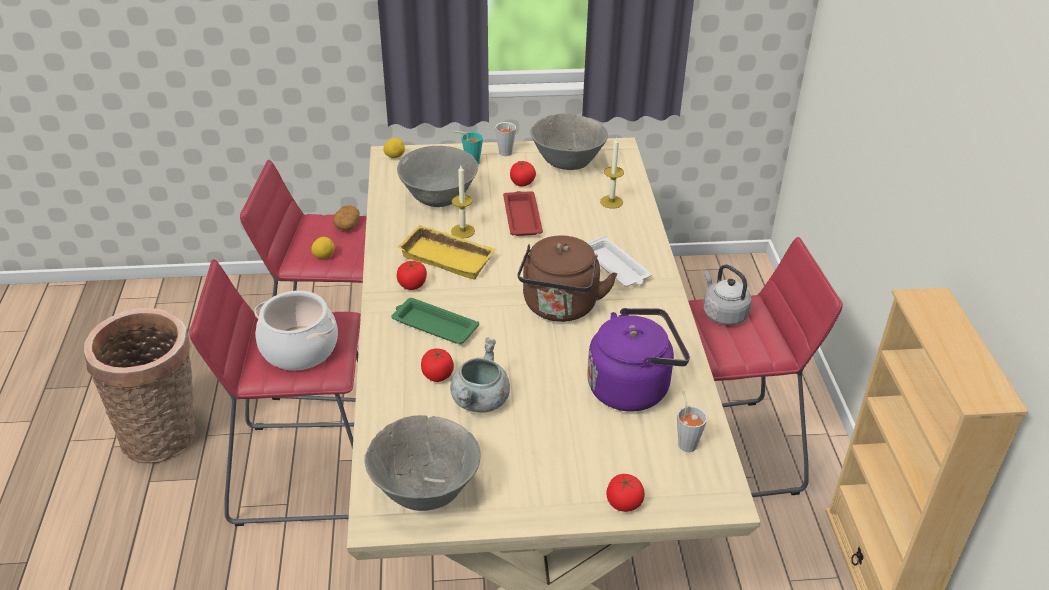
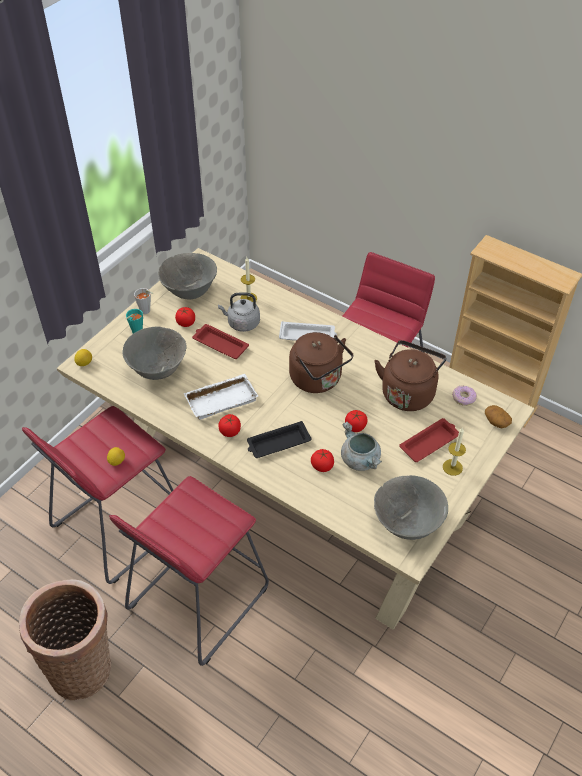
camera: 50 degrees left, 10 degrees up
cooking pot [254,290,338,371] -> none
potato [333,205,360,230] -> potato moved to [485,405,512,428]
green tray [391,298,479,344] -> black tray [247,421,312,458]
yellow tray [397,225,497,279] -> white tray [183,374,258,420]
candle [451,166,475,239] -> candle moved to [443,427,466,476]
purple kettle [587,308,690,412] -> brown kettle [374,340,446,411]
tomato [606,474,645,512] -> tomato moved to [345,410,368,432]
grey cup [677,390,707,452] -> donut [452,386,477,406]
grey kettle [703,264,752,325] -> grey kettle moved to [218,293,260,332]
none -> red tray [399,418,459,462]

